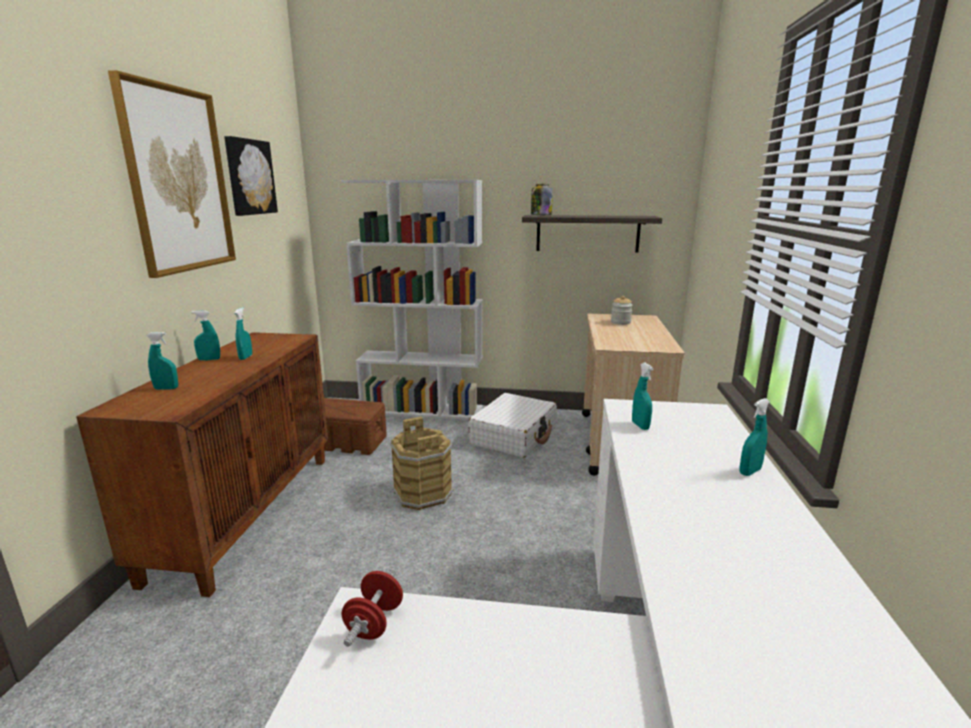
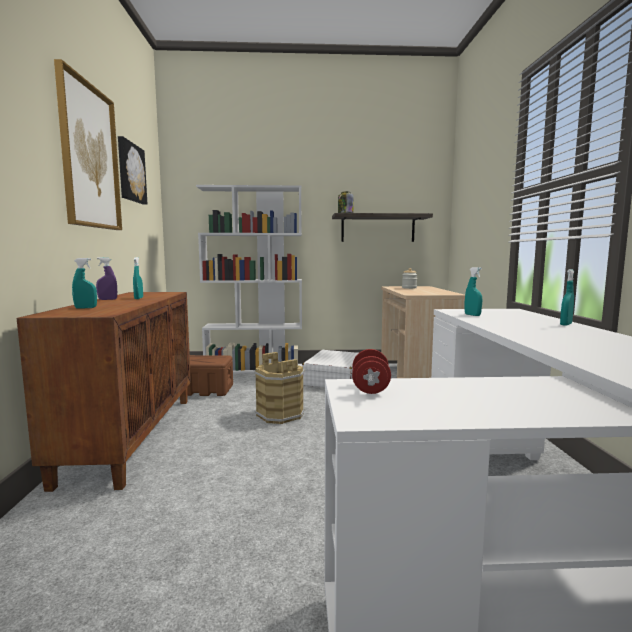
camera: 10 degrees left, 10 degrees down
turquoise spray bottle [192,310,220,361] -> purple spray bottle [96,257,117,300]

